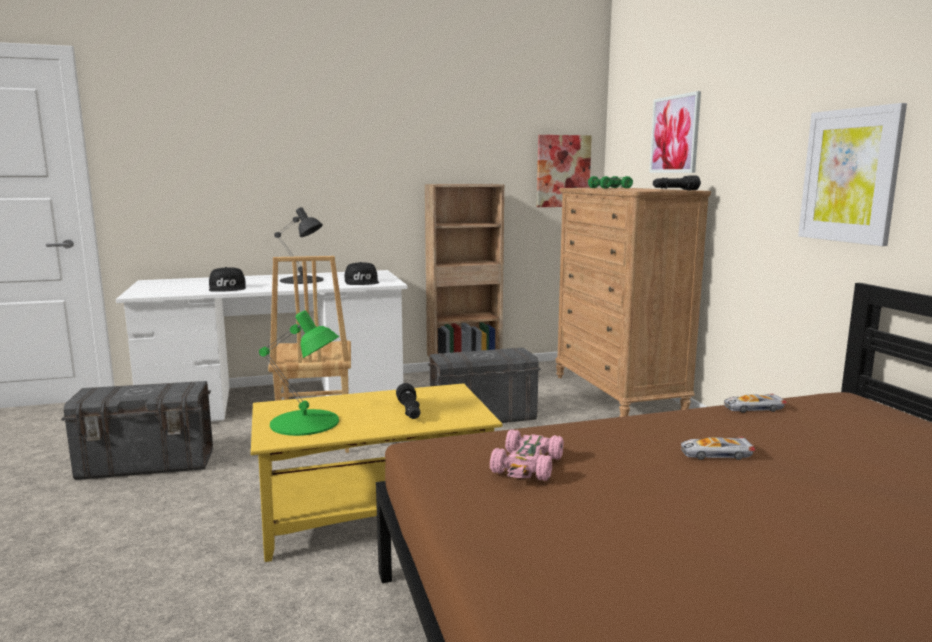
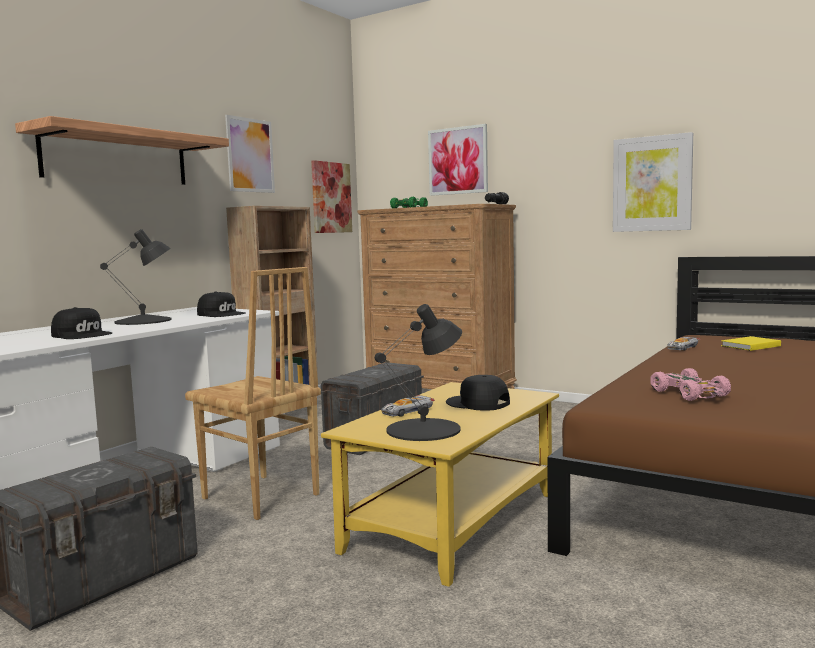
camera: 40 degrees left, 5 degrees down
green table lamp [259,310,339,436] -> black table lamp [375,304,462,441]
black flashlight [396,383,421,419] -> black cap [446,375,510,411]
toy car [681,437,755,460] -> toy car moved to [381,395,435,417]
none -> shelf [15,116,229,185]
none -> picture [225,115,275,193]
none -> yellow book [721,336,781,351]

